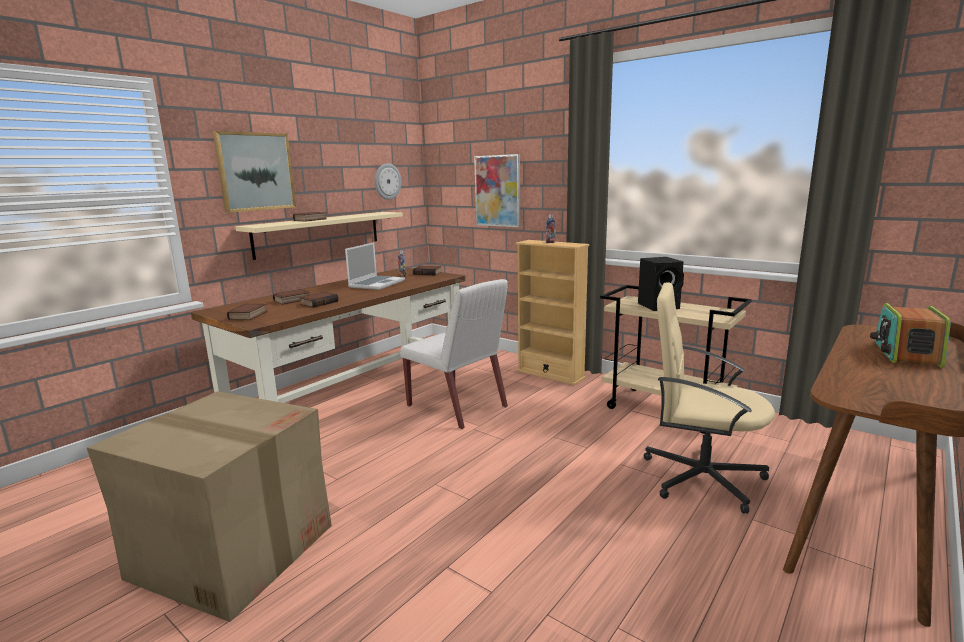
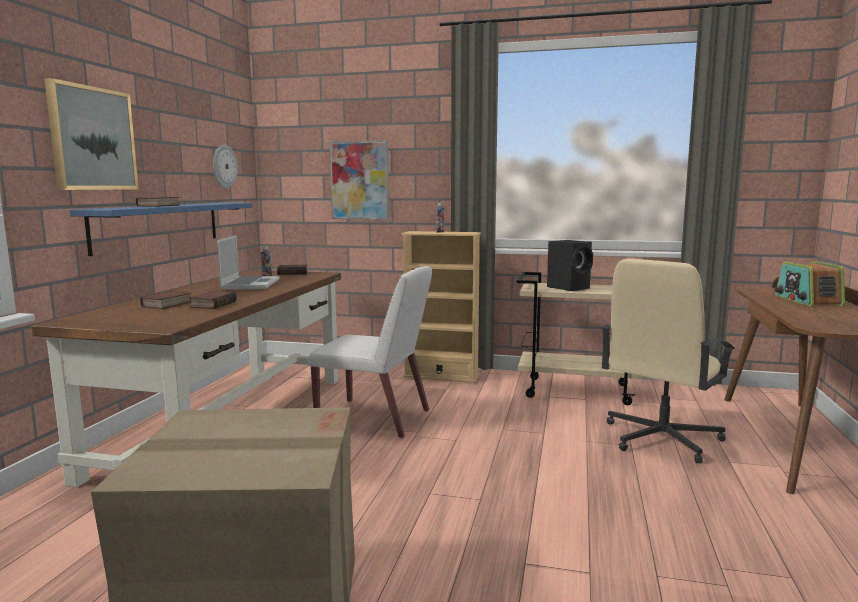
camera: 25 degrees left, 5 degrees down
book [227,304,267,320] -> none
beige shelf [236,212,403,260] -> blue shelf [69,203,253,256]
beige office chair [644,282,775,514] -> beige office chair turned 45 degrees counterclockwise [602,259,735,463]

